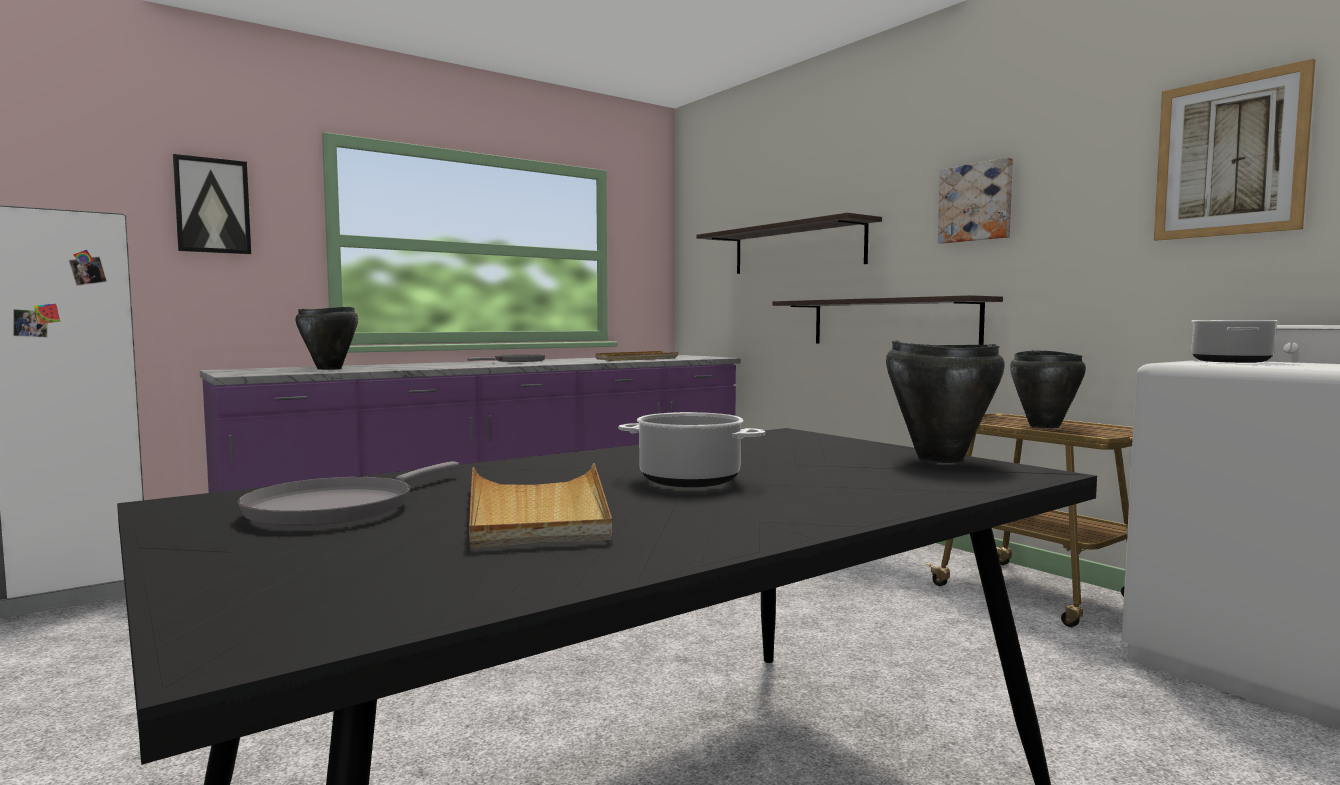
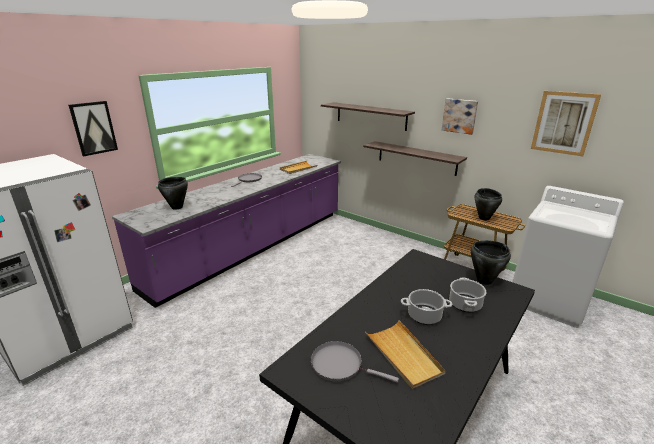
camera: 15 degrees left, 20 degrees up
grey frying pan [238,461,459,527] -> grey frying pan turned 105 degrees clockwise [311,341,399,383]
cooking pot [1191,320,1279,363] -> cooking pot moved to [449,278,487,312]

